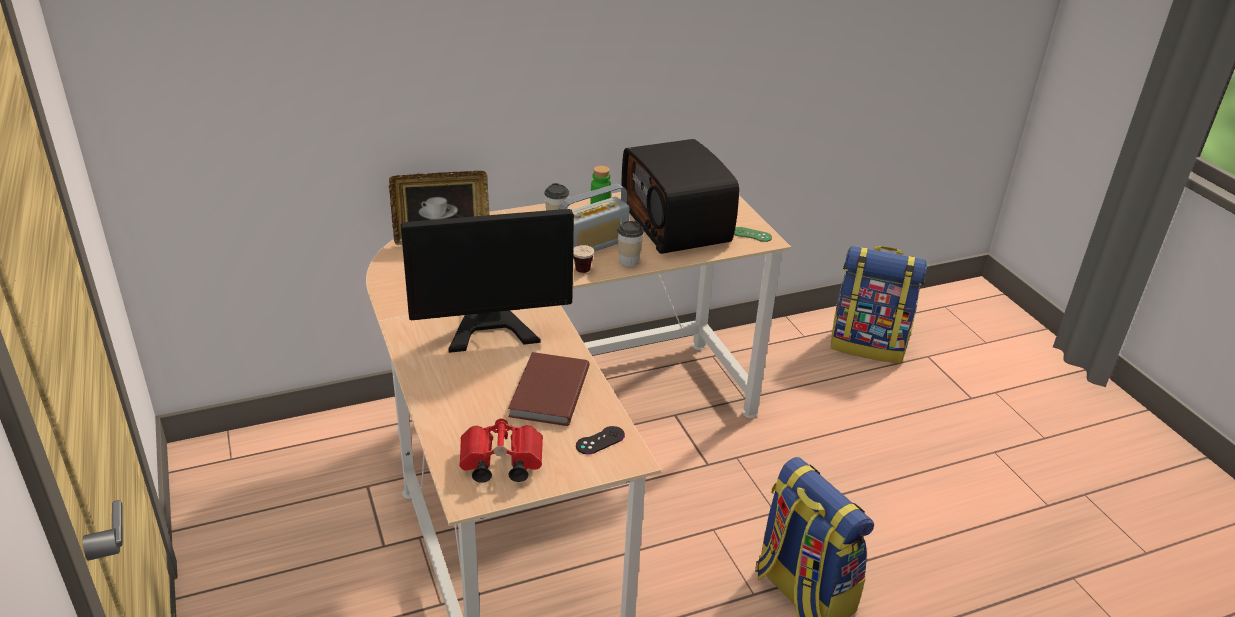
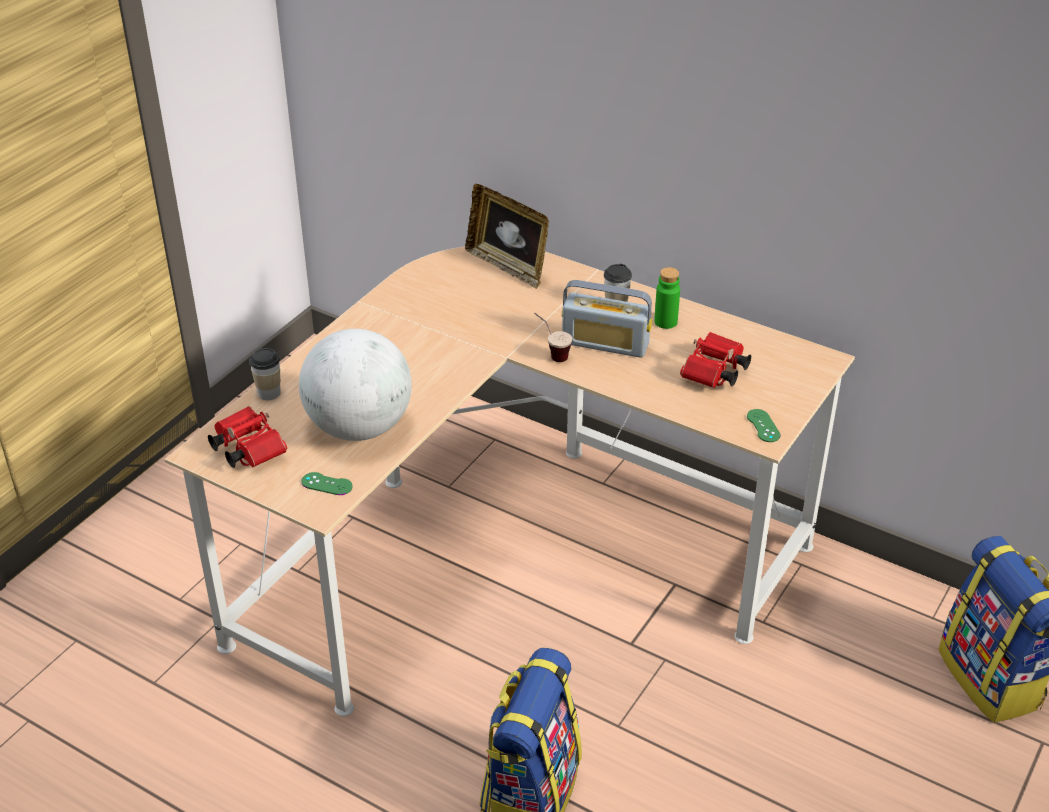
camera: 55 degrees right, 5 degrees up
monitor [401,209,574,353] -> none
brown book [508,352,589,426] -> globe [299,329,412,441]
black game controller [576,426,625,455] -> green game controller [301,472,353,495]
cup [617,221,644,267] -> cup moved to [249,348,281,400]
radio [621,139,739,254] -> red binoculars [680,332,751,388]

